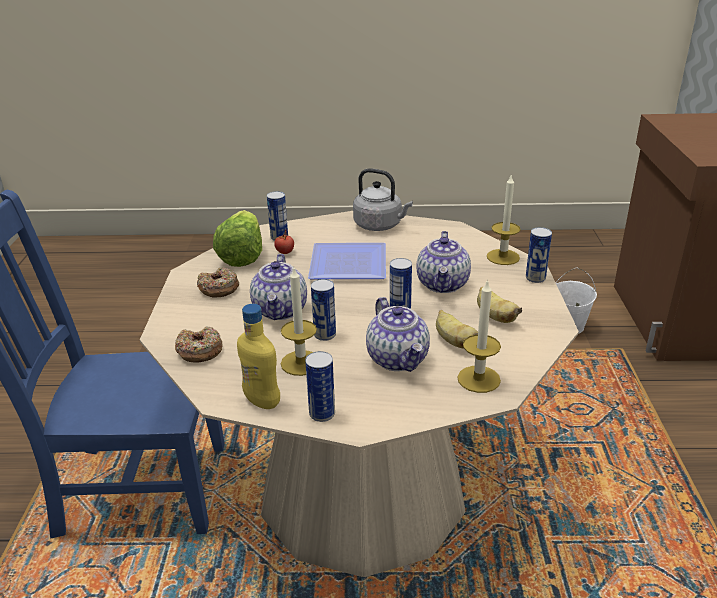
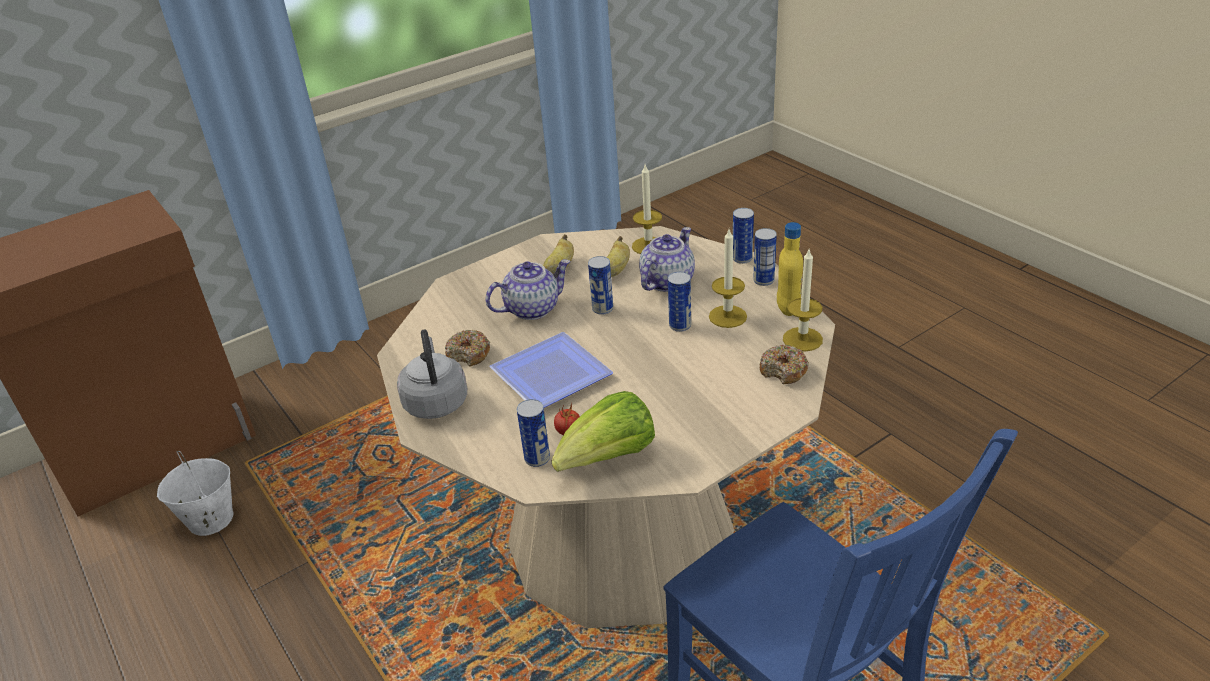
camera: 125 degrees left, 5 degrees up
donut [197,267,239,298] -> donut moved to [445,329,490,366]
teapot [250,254,307,320] -> none
candle [487,176,521,265] -> candle moved to [783,250,823,352]
can [526,227,552,283] -> can moved to [733,208,754,264]

